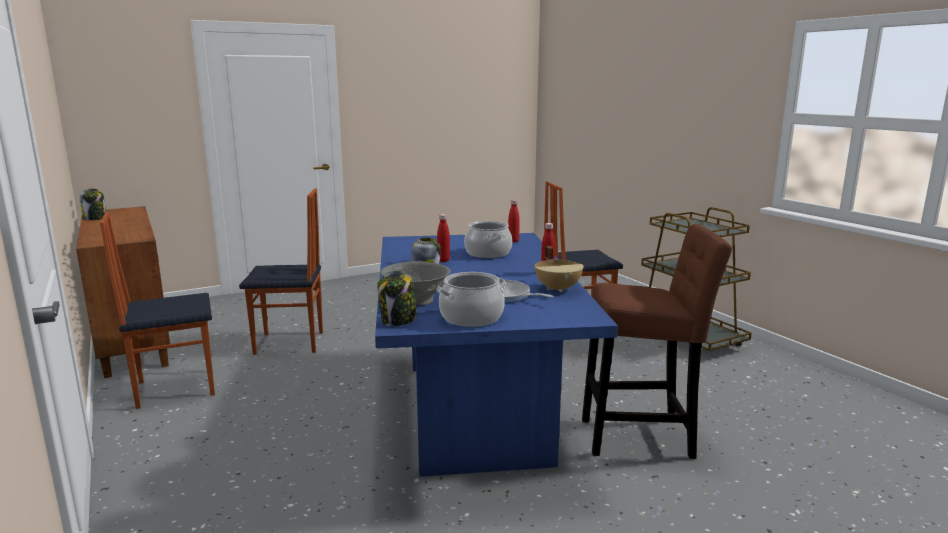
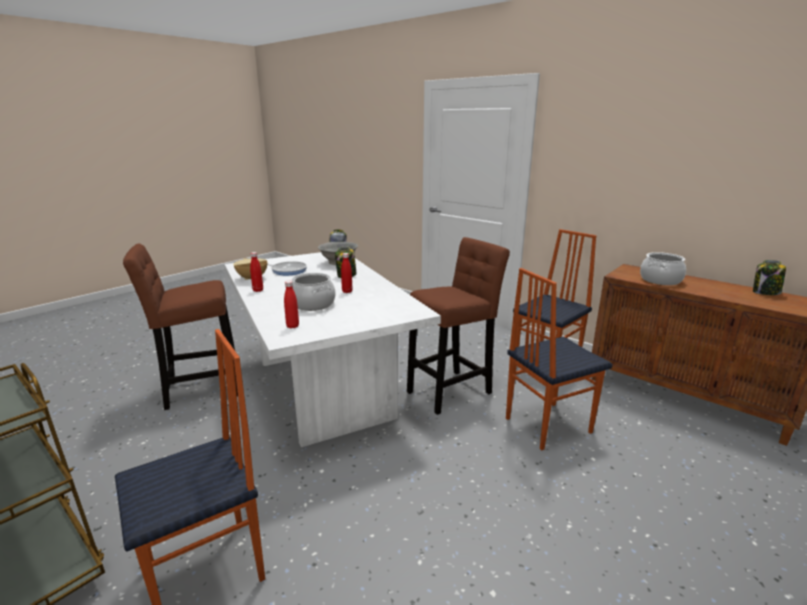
camera: 160 degrees right, 5 degrees up
blue dining table [375,233,618,477] -> white dining table [224,252,441,447]
cooking pot [436,272,506,327] -> cooking pot moved to [640,252,686,285]
none -> brown stool [407,237,510,415]

